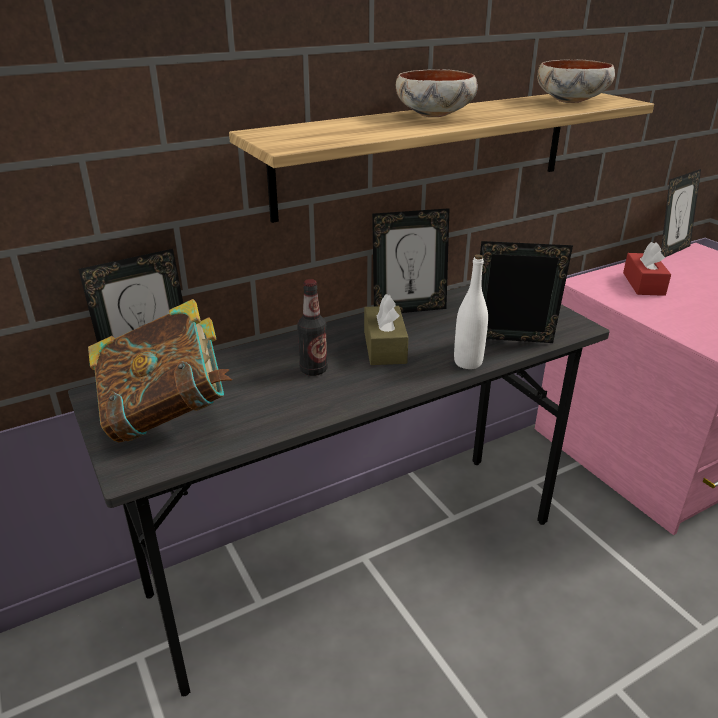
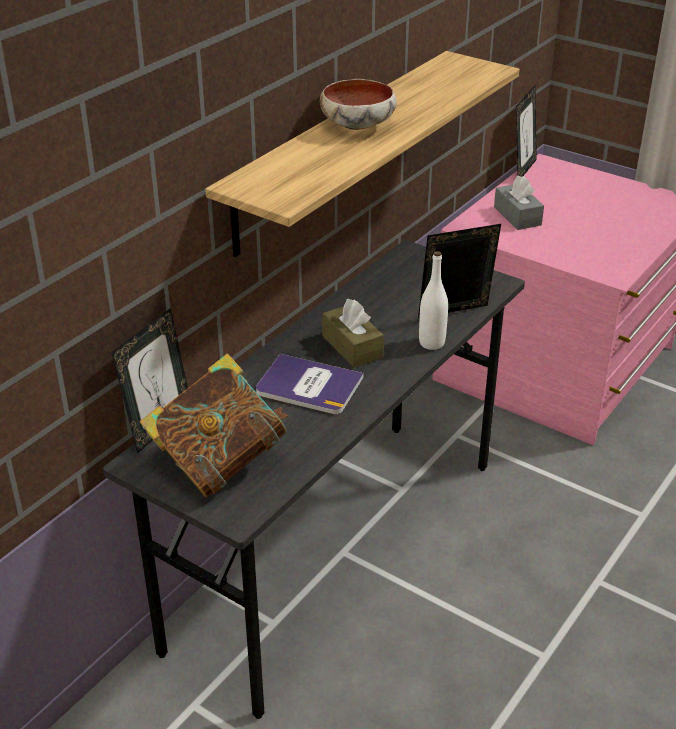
camera: 25 degrees left, 5 degrees up
bottle [297,279,328,376] -> book [256,354,364,414]
picture frame [372,208,450,313] -> none
bowl [537,59,615,103] -> none
red tissue box [623,242,671,296] -> grey tissue box [494,176,544,230]

